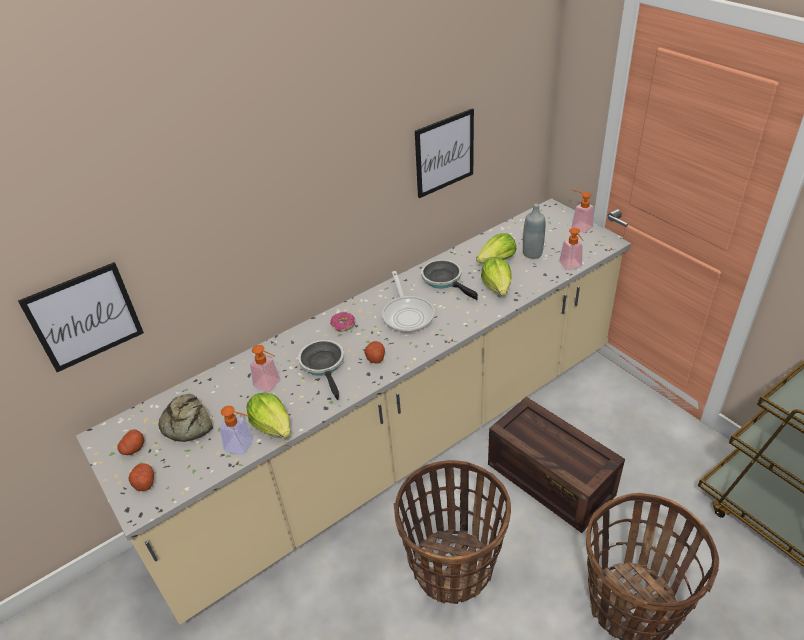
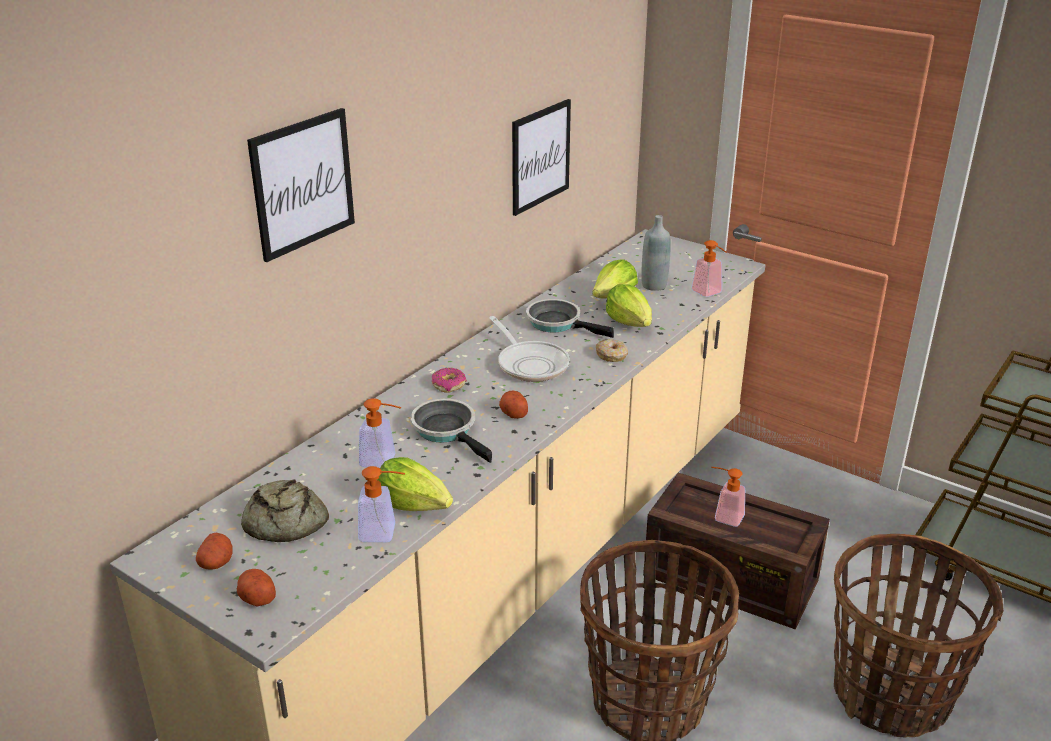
camera: 20 degrees left, 10 degrees down
picture [18,262,144,372] -> picture moved to [247,108,355,262]
soap dispenser [571,190,594,233] -> soap dispenser moved to [711,467,745,527]
none -> donut [596,339,628,362]

